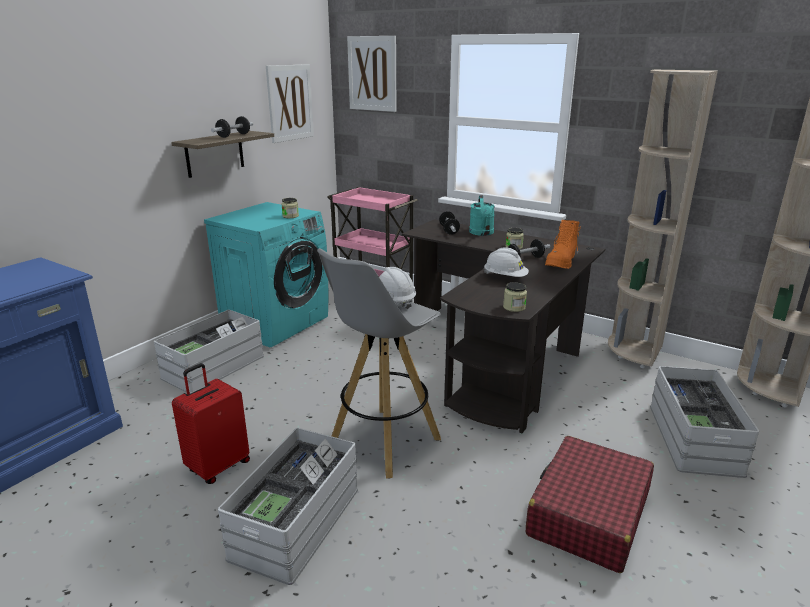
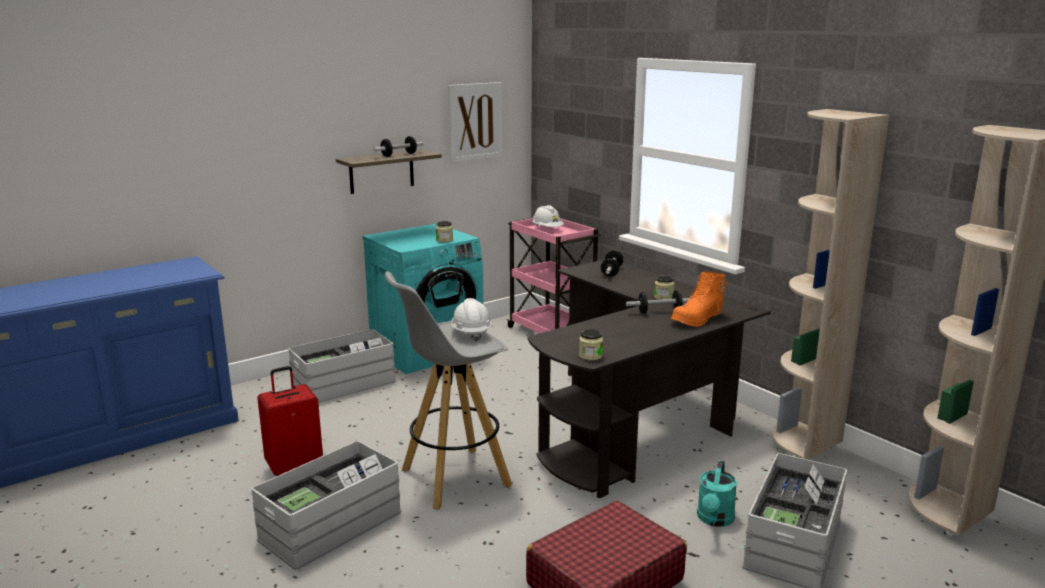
camera: 20 degrees right, 5 degrees down
picture [347,36,396,112] -> none
turquoise watering can [469,195,495,236] -> turquoise watering can moved to [697,460,737,527]
white hard hat [484,247,529,277] -> white hard hat moved to [532,205,564,227]

